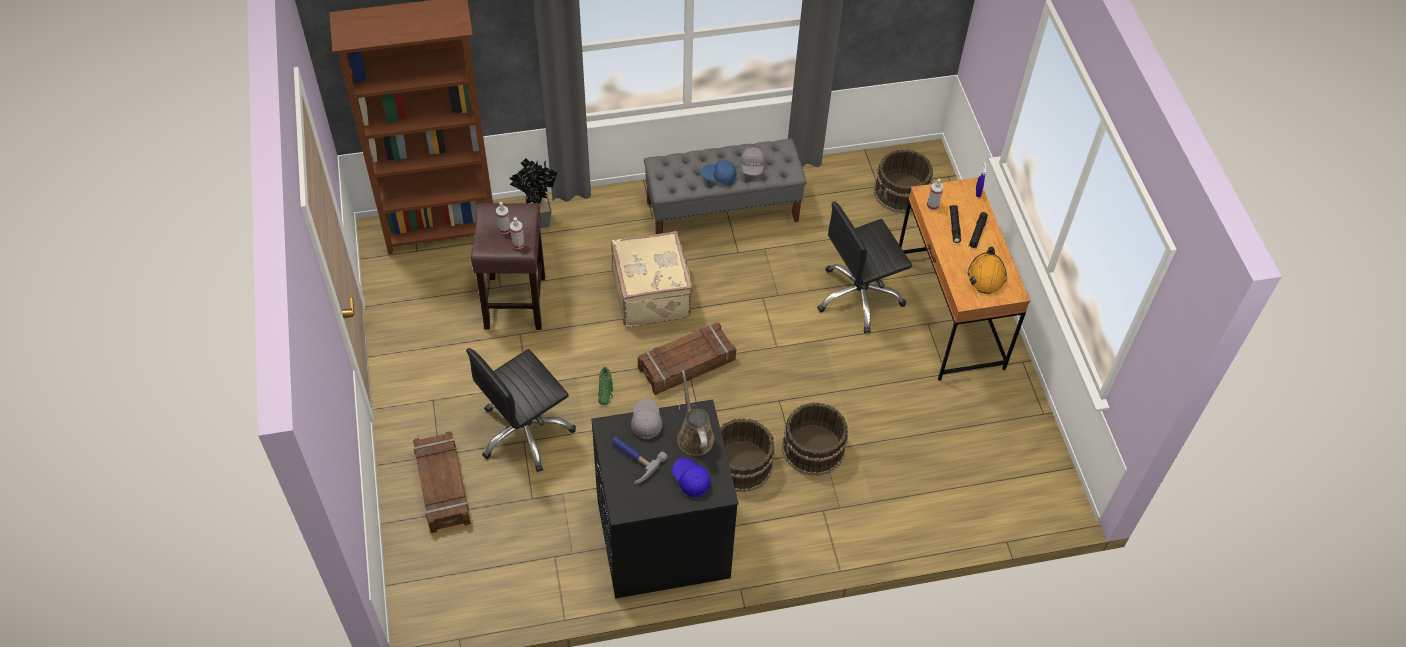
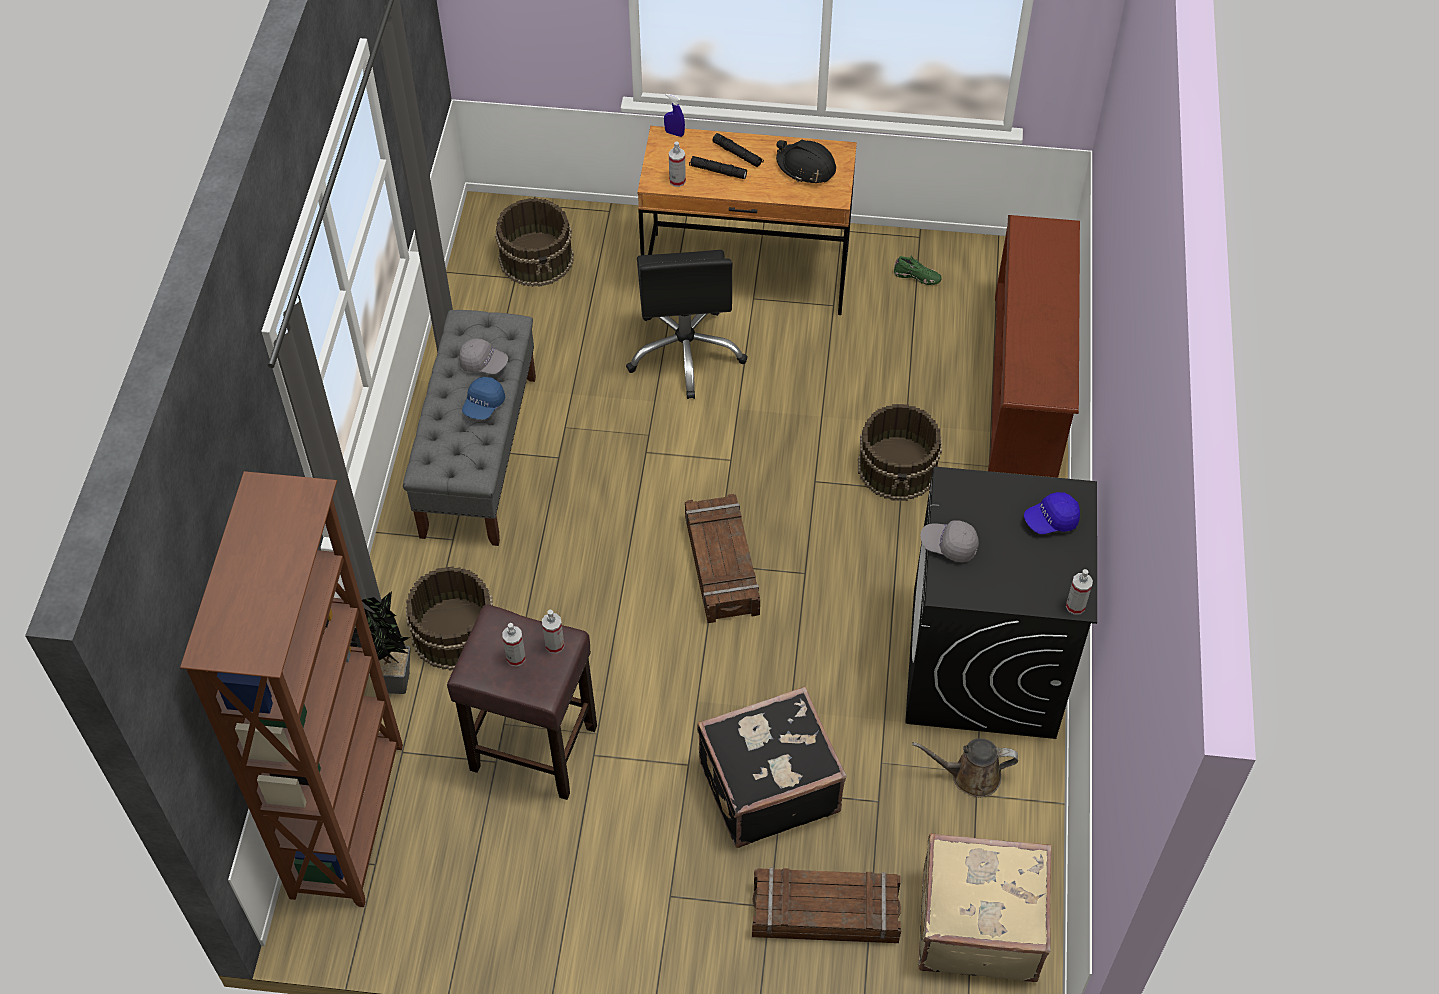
camera: 70 degrees left, 0 degrees up
black office chair [466,348,576,472] -> black suitcase [697,687,847,848]
green shoe [598,367,613,405] -> green shoe moved to [894,255,942,285]
beige suitcase [611,231,693,327] -> beige suitcase moved to [918,833,1052,982]
hammer [612,437,668,484] -> none
brown watering can [677,370,715,456] -> brown watering can moved to [912,738,1018,797]
brown bucket [720,418,775,492] -> brown bucket moved to [406,566,493,671]
orange hard hat [968,246,1007,294] -> black hard hat [776,140,836,183]
none -> brown shoe rack [988,215,1080,478]
none -> spray bottle [1066,569,1093,615]

